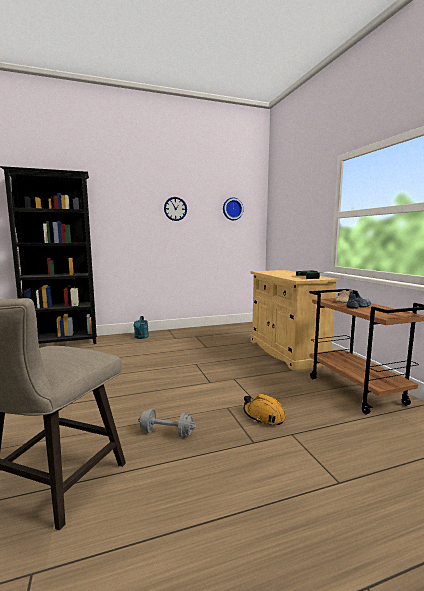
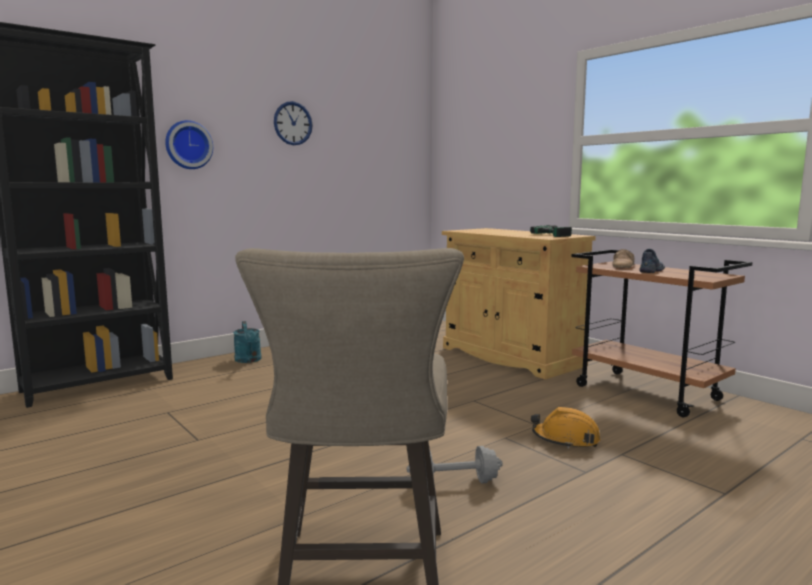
camera: 20 degrees left, 0 degrees up
wall clock [223,197,244,220] -> wall clock moved to [165,120,213,169]

